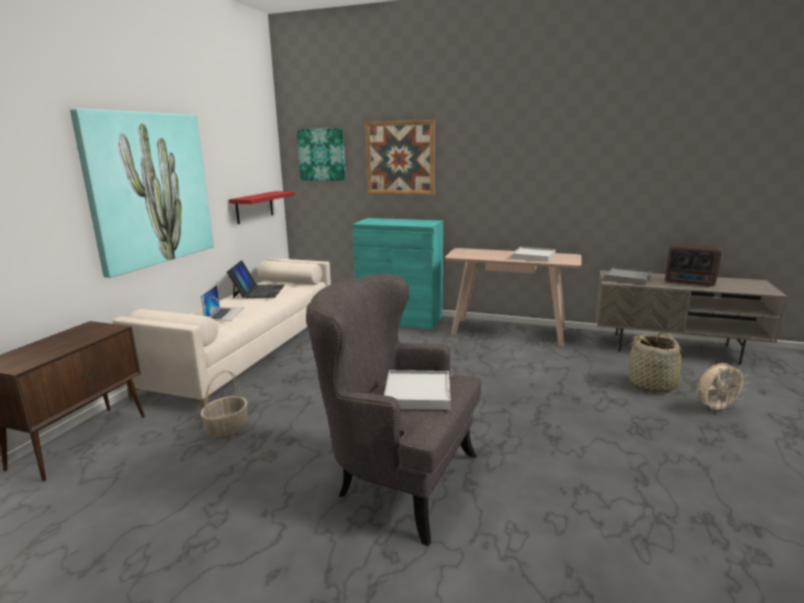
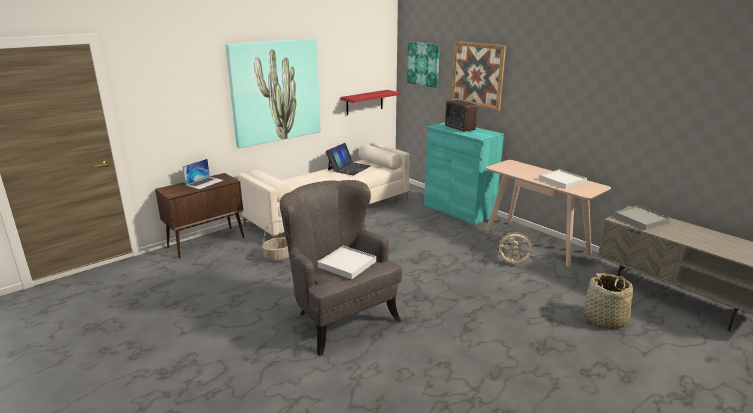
camera: 30 degrees right, 5 degrees up
laptop [201,285,245,321] -> laptop moved to [182,159,223,189]
radio [665,244,721,286] -> radio moved to [445,100,477,132]
beige fan [697,363,749,414] -> beige fan moved to [497,233,535,267]

